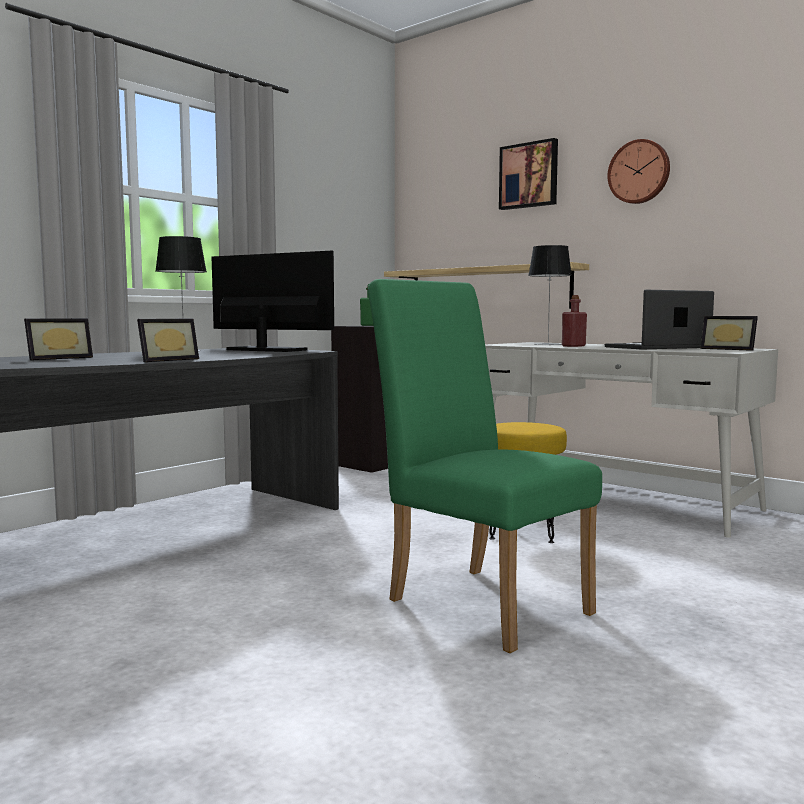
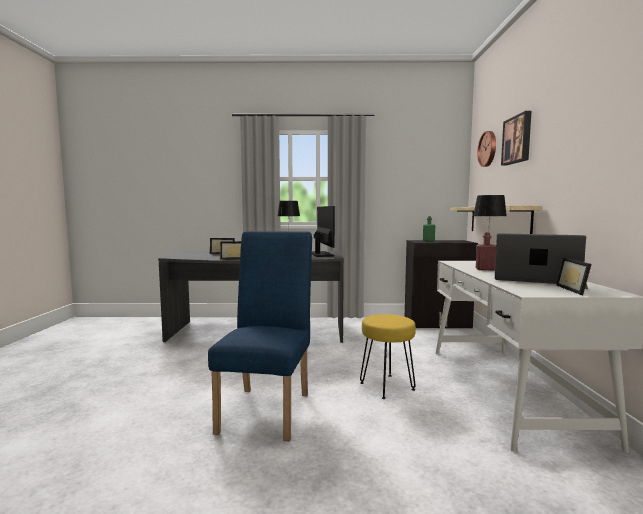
camera: 50 degrees right, 0 degrees up
green chair [368,279,602,653] -> blue chair [208,231,312,441]
wall clock [607,139,670,204] -> wall clock moved to [477,131,496,167]

